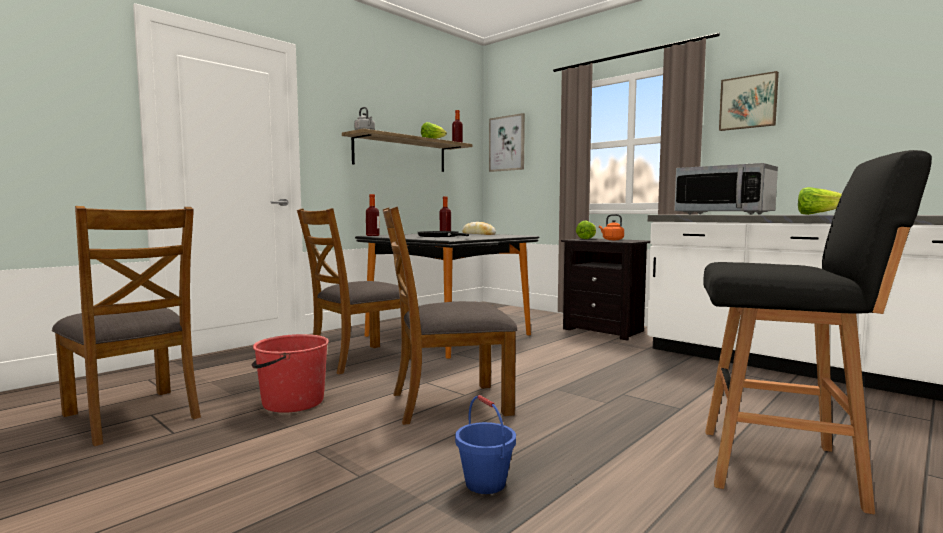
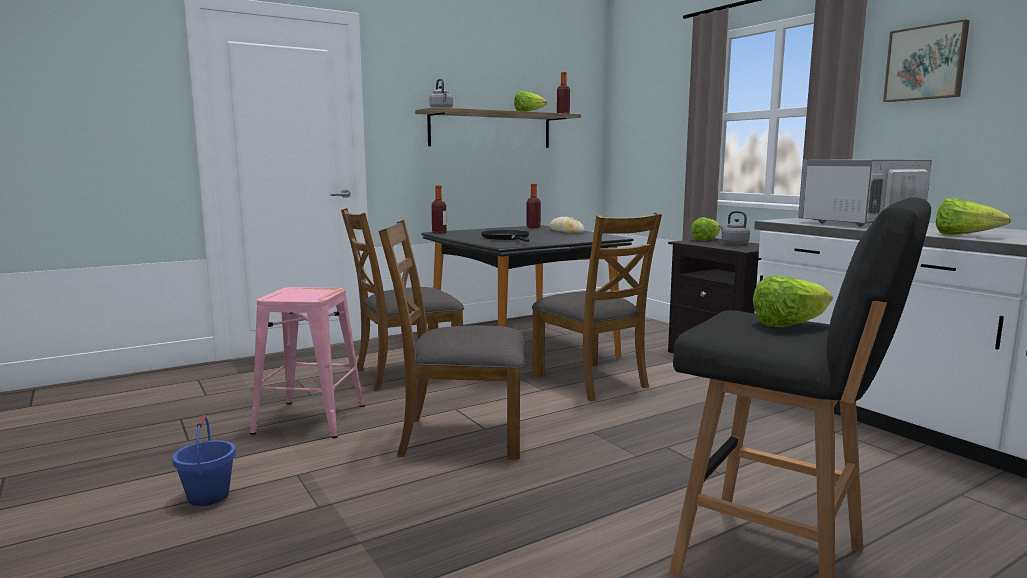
camera: 15 degrees right, 5 degrees up
brown chair [52,206,201,446] -> brown chair moved to [532,212,662,401]
red bucket [252,334,329,413] -> pink stool [250,287,365,438]
blue bucket [455,395,516,494] -> blue bucket moved to [172,415,236,506]
picture [489,113,525,172] -> none
orange kettle [599,214,624,240] -> grey kettle [719,211,750,245]
microwave [674,163,778,215] -> microwave turned 90 degrees clockwise [799,160,932,226]
none -> lettuce [753,275,833,327]

